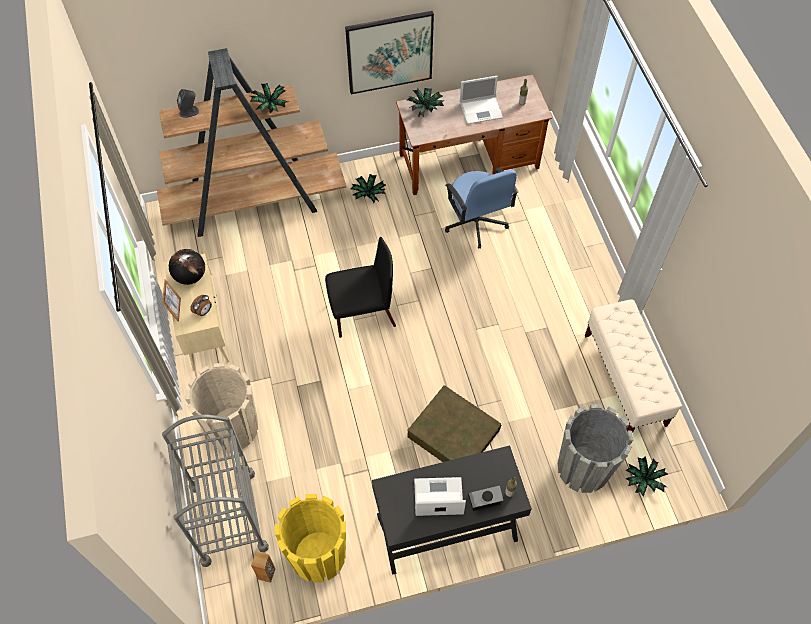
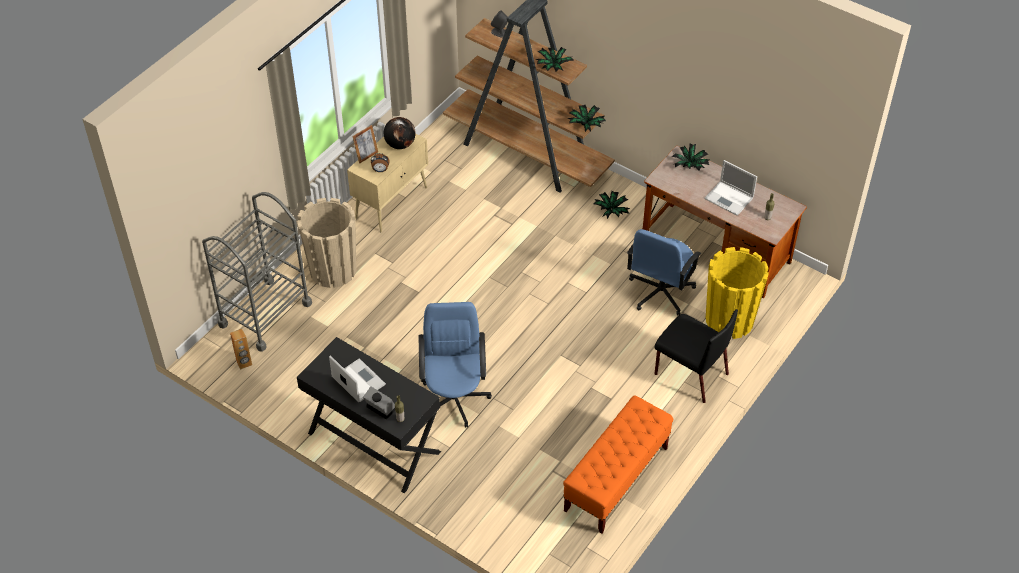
camera: 50 degrees right, 10 degrees down
yellow planter [275,494,346,583] -> yellow planter moved to [706,247,769,339]
black chair [325,237,396,338] -> black chair moved to [654,309,738,403]
picture [345,11,434,94] -> none
brown storage box [407,385,501,462] -> blue office chair [419,302,492,428]
grey planter [558,404,633,493] -> none
beige bench [585,300,682,433] -> orange bench [563,396,673,534]
potted plant [625,456,668,496] -> potted plant moved to [568,105,606,132]

